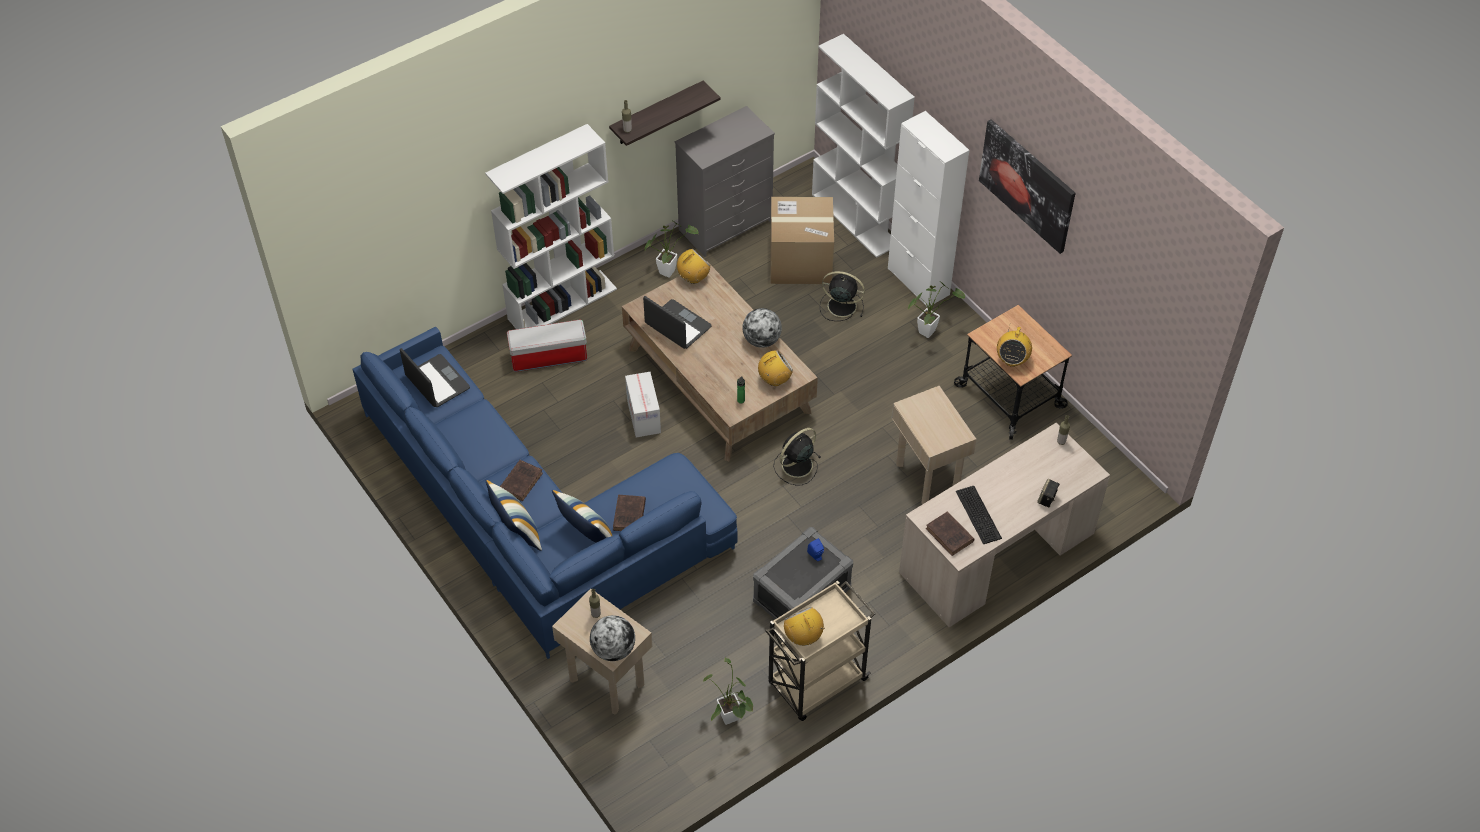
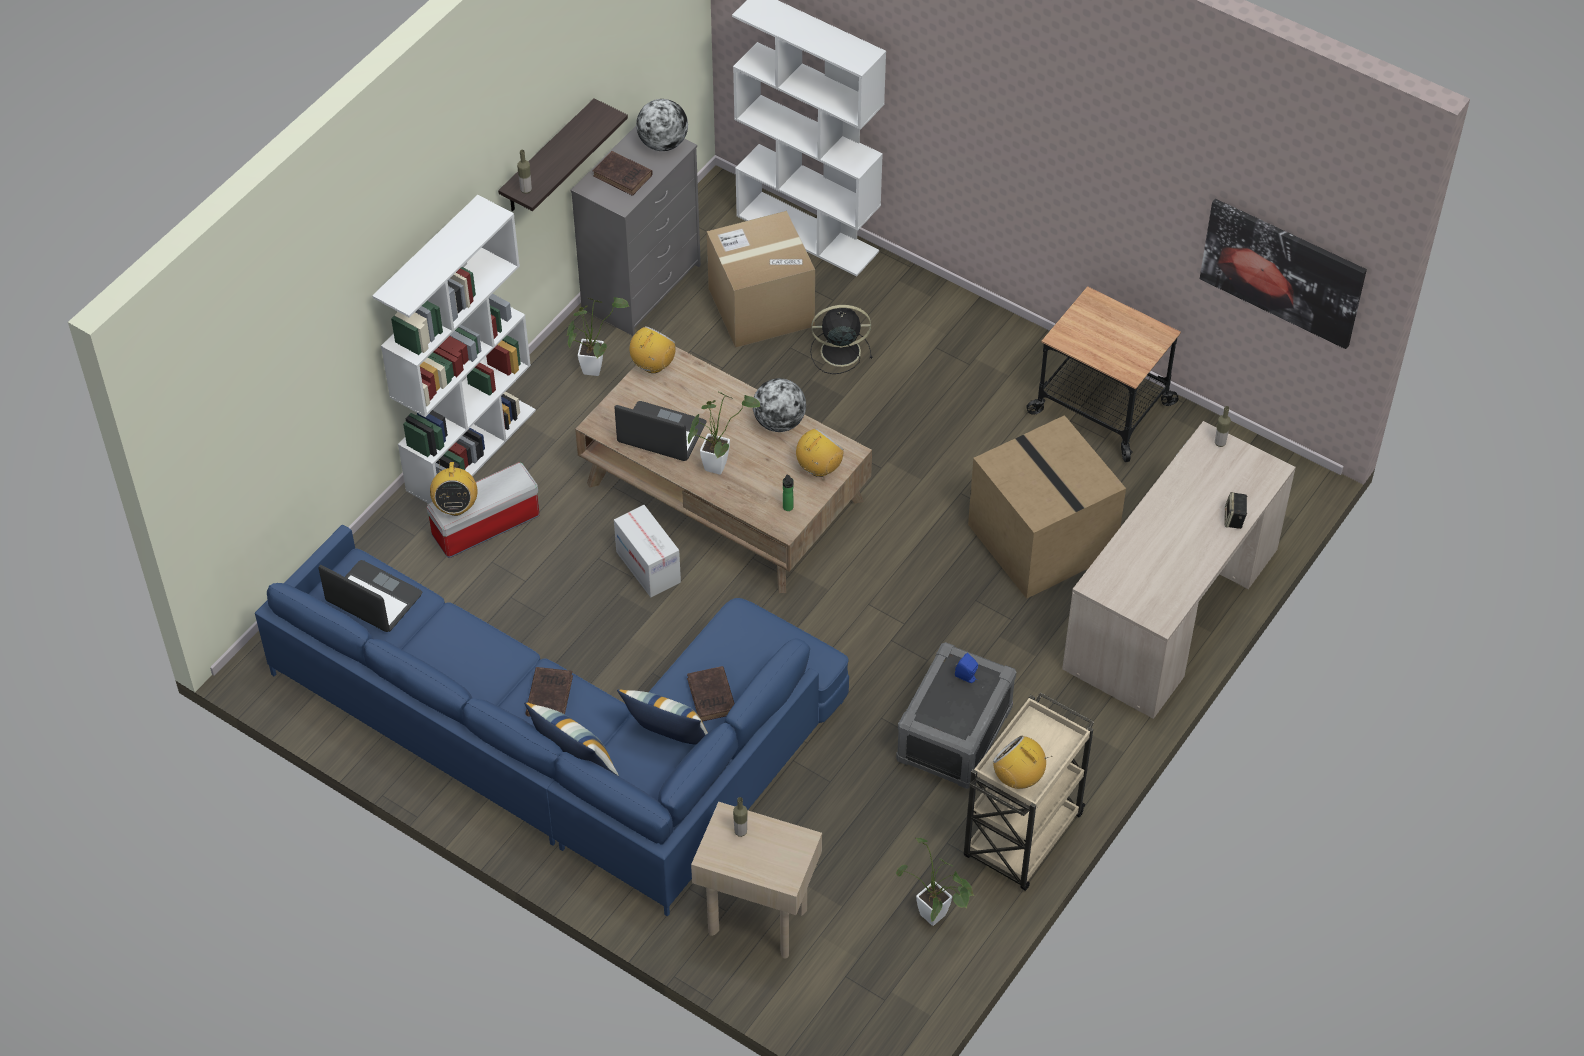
camera: 20 degrees left, 0 degrees up
globe [590,615,635,661] -> globe moved to [636,99,688,151]
black fan [773,428,821,486] -> none
white cabinet [888,111,969,308] -> none
beige side table [892,386,976,504] -> cardboard box [968,415,1126,599]
potted plant [908,282,965,338] -> potted plant moved to [688,392,760,475]
brown book [926,511,974,556] -> brown book moved to [593,151,653,196]
keyboard [956,486,1002,544] -> none
picture [979,119,1076,254] -> picture moved to [1200,199,1367,349]
radio [997,326,1032,367] -> radio moved to [430,462,477,516]

